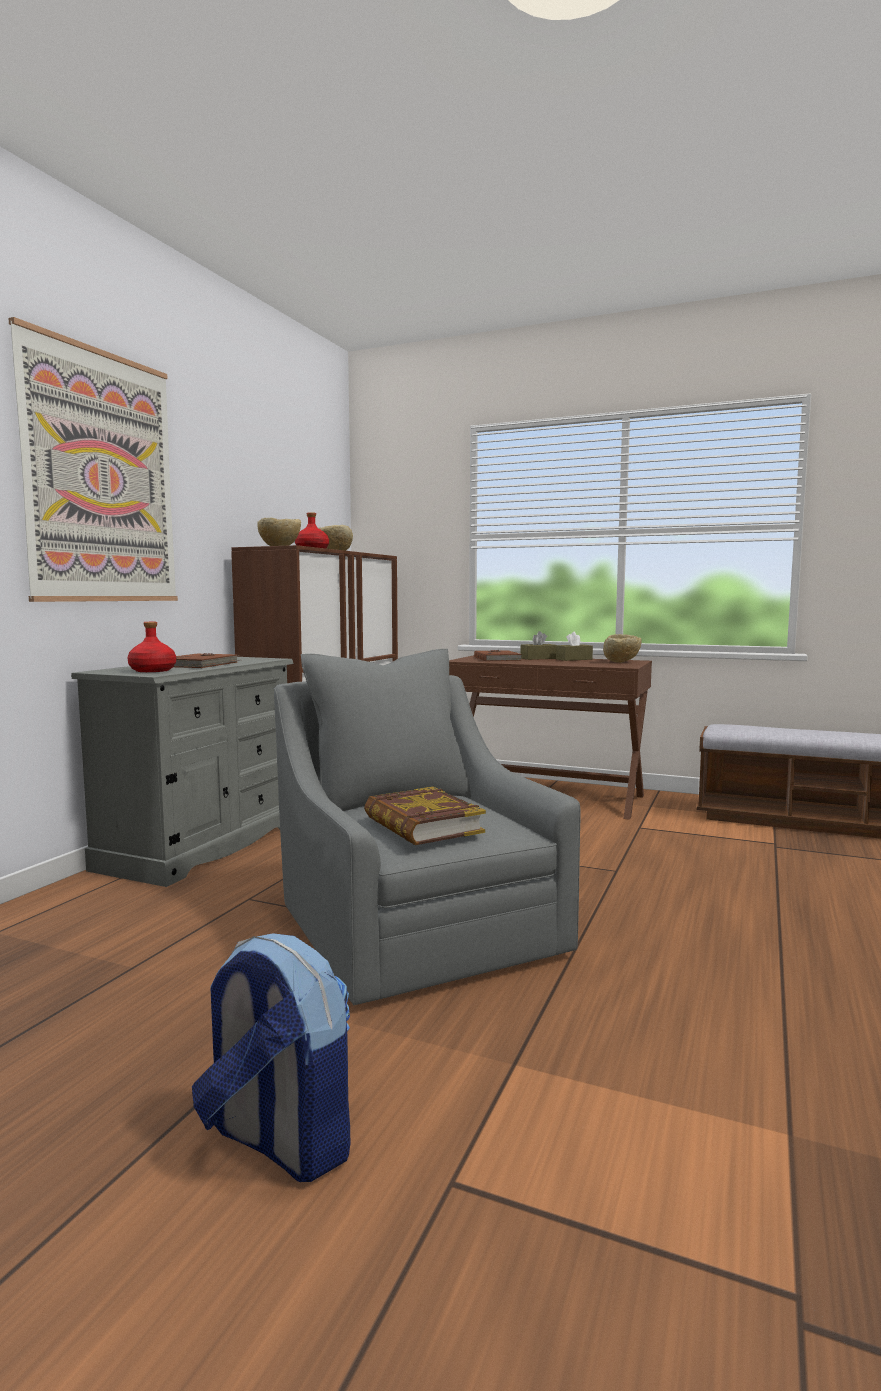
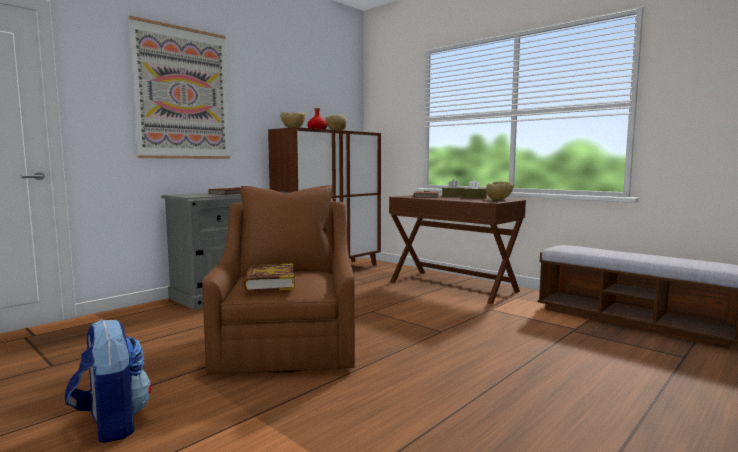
camera: 20 degrees right, 0 degrees up
red bottle [127,622,176,672] -> none
grey armchair [273,649,581,1006] -> brown armchair [202,185,355,374]

